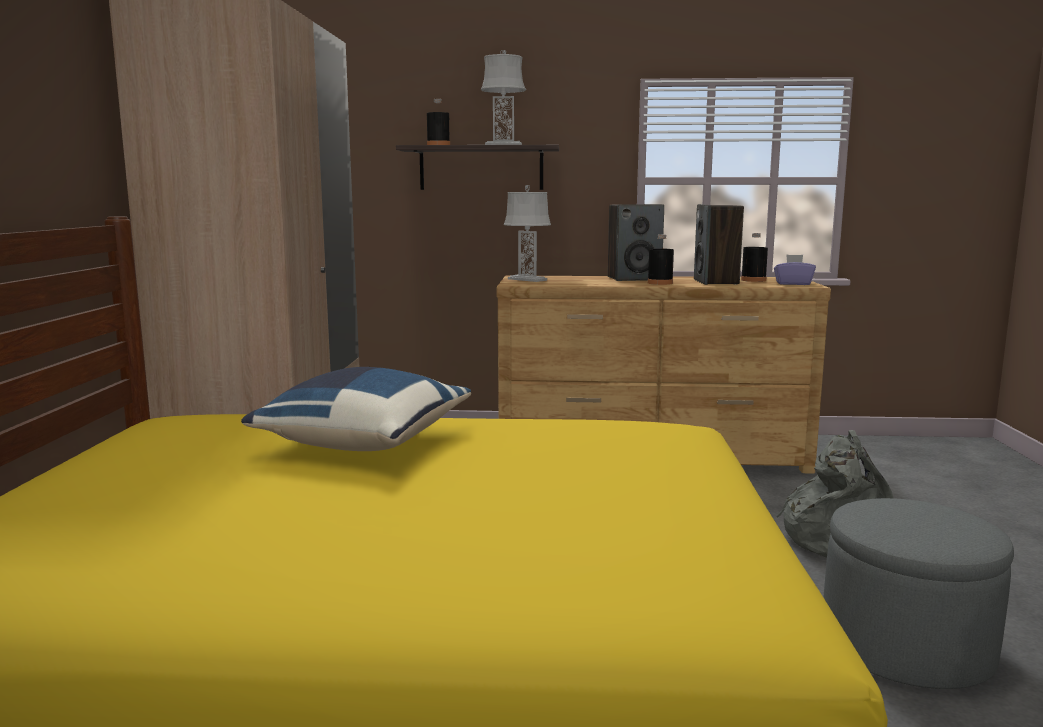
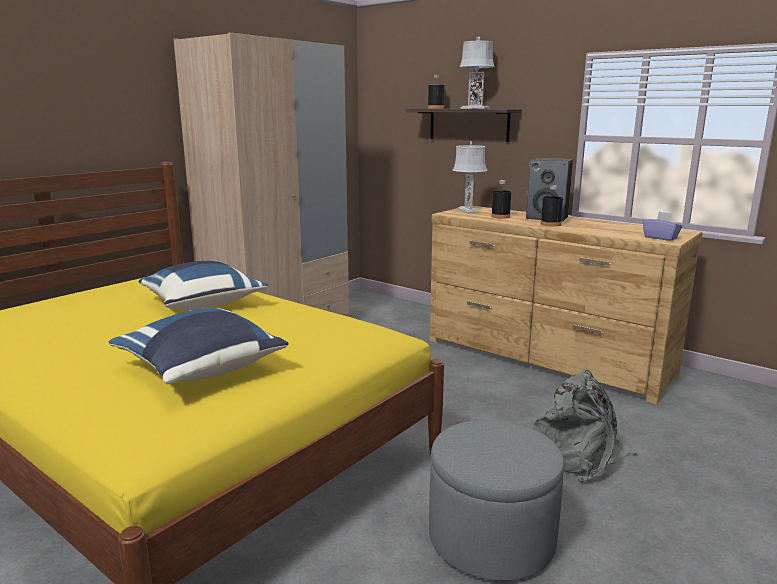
camera: 35 degrees right, 5 degrees up
speaker [694,204,744,285] -> none
black bottle [741,233,768,282] -> black bottle moved to [491,180,511,219]
none -> blue pillow [109,308,288,384]

